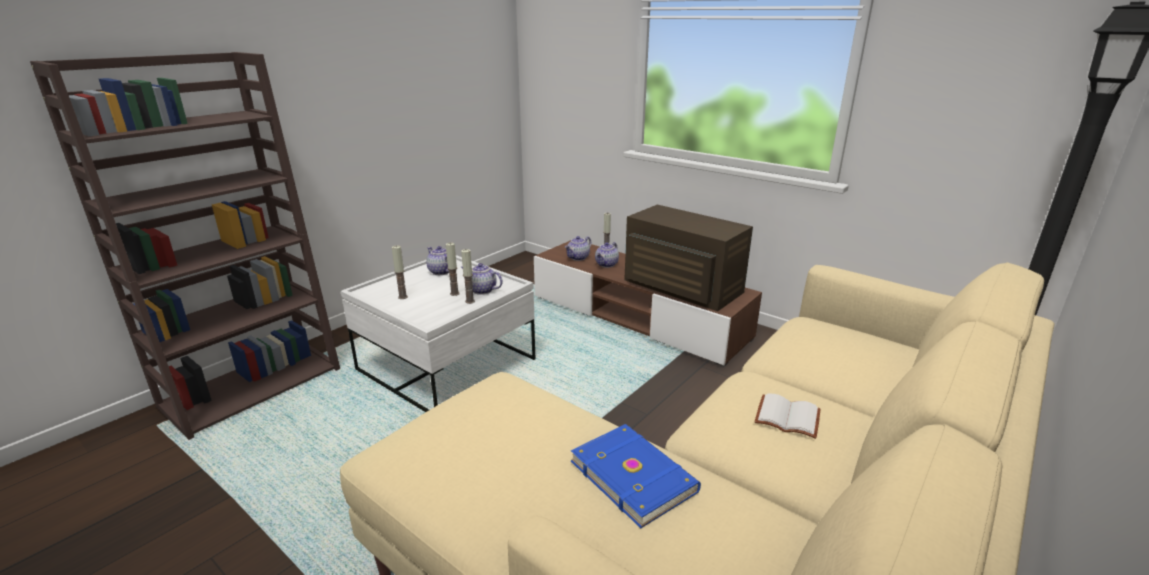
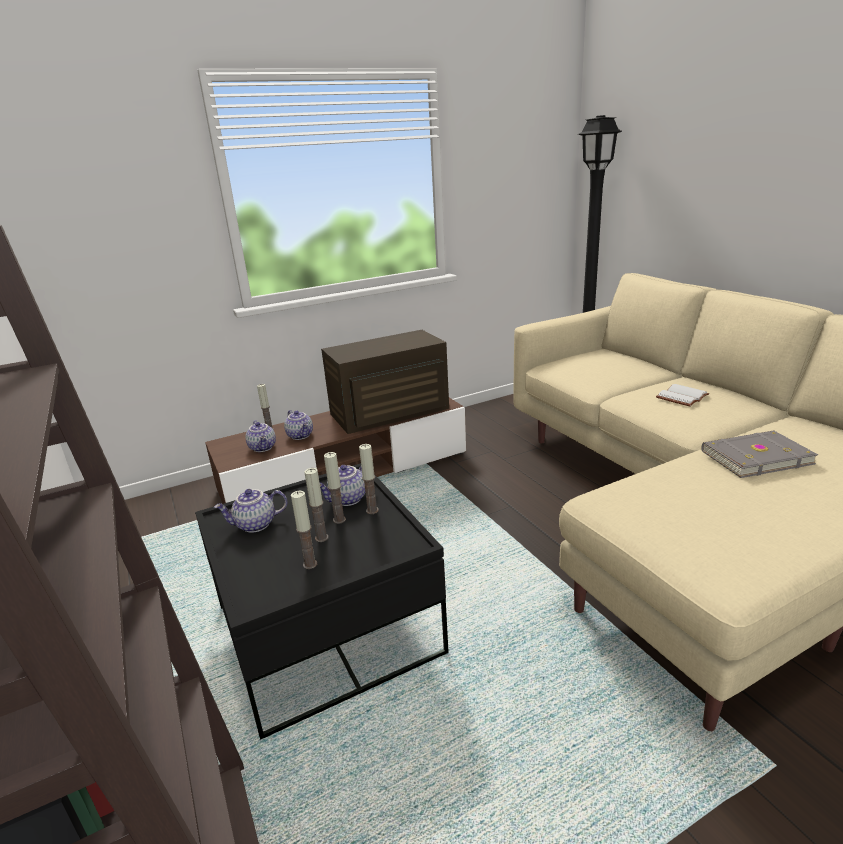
camera: 65 degrees left, 0 degrees up
white coffee table [341,255,536,412] -> black coffee table [195,463,449,740]
blue book [571,424,701,528] -> grey book [701,430,818,478]
none -> candle [304,468,328,542]

